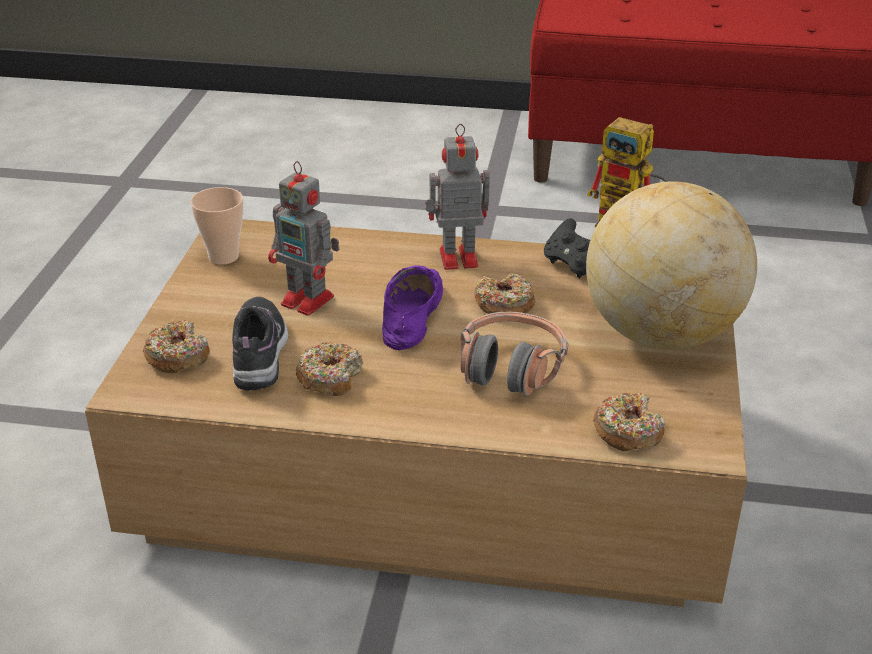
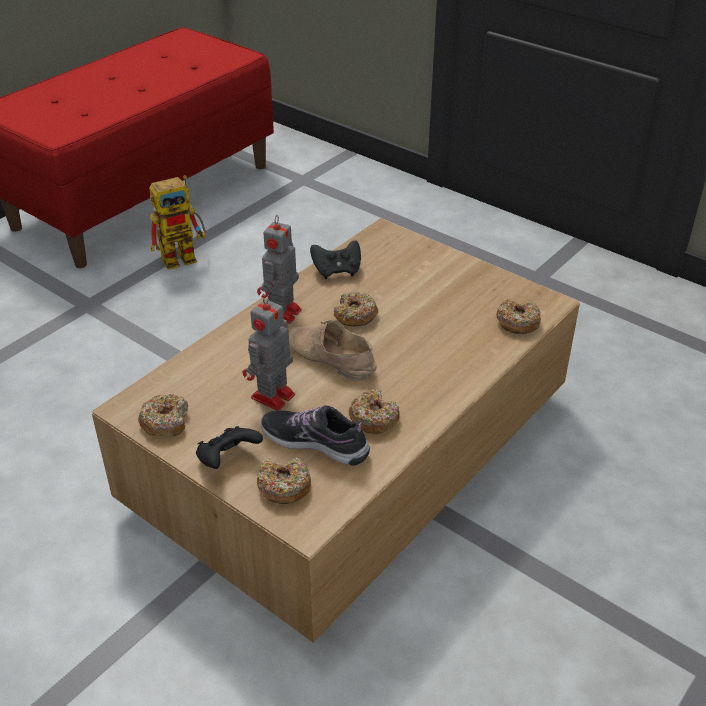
camera: 60 degrees left, 5 degrees up
cup [190,187,244,265] -> donut [138,394,188,437]
toy robot [268,161,339,316] -> toy robot turned 150 degrees clockwise [243,294,295,411]
purple shoe [382,265,443,350] -> beige shoe [289,319,377,381]
headphones [460,312,568,396] -> none
globe [586,181,757,350] -> none
none -> black game controller [196,426,263,469]

